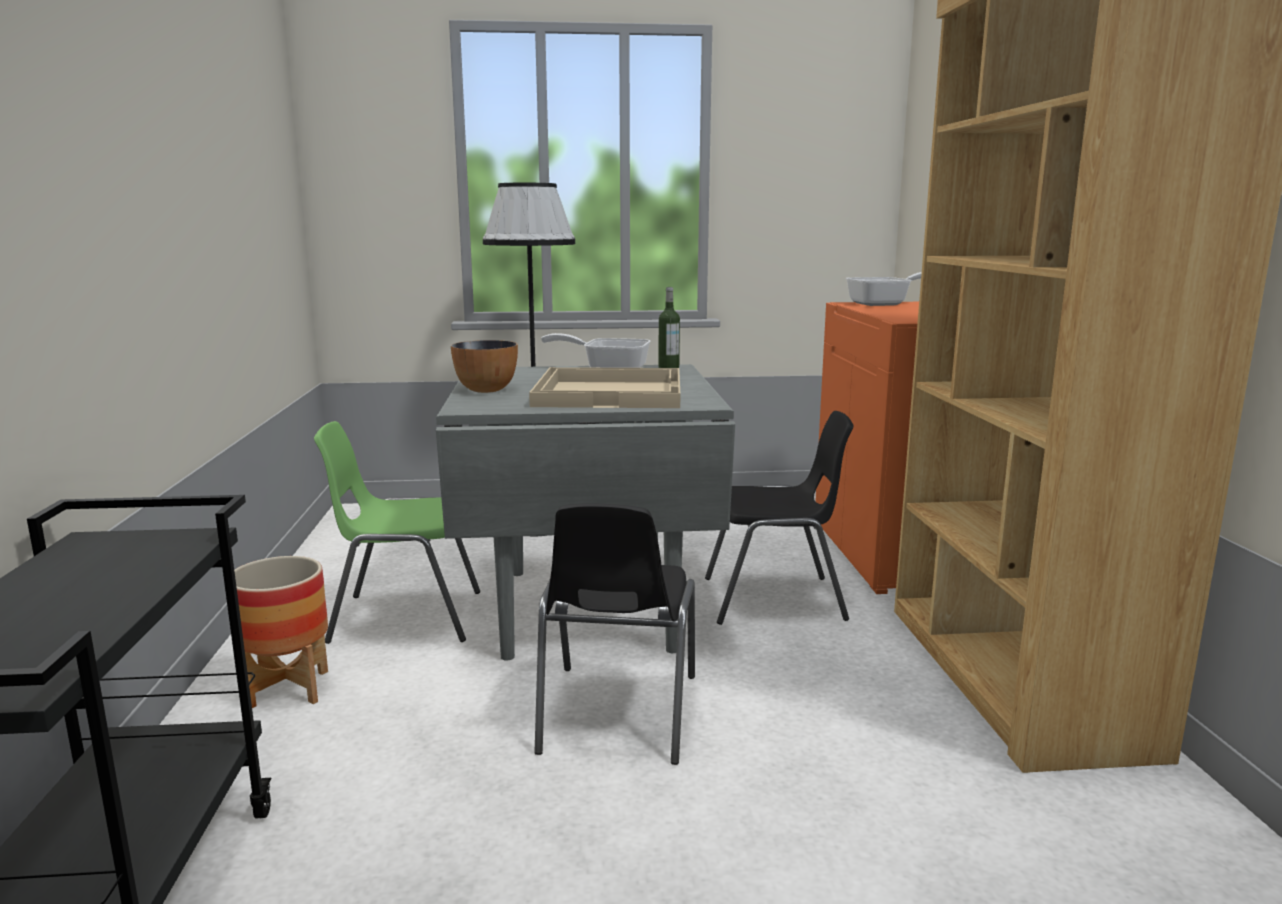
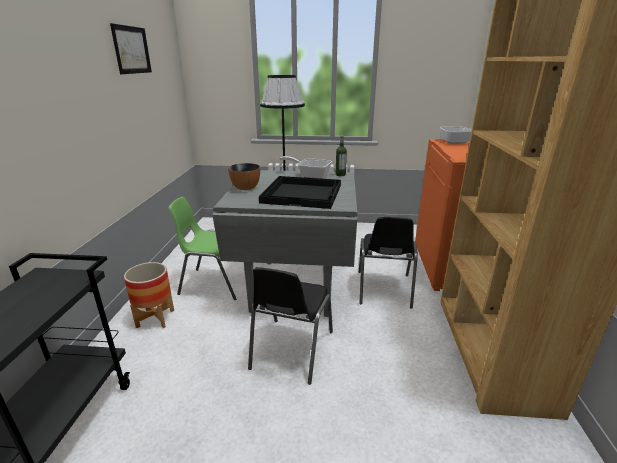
camera: 10 degrees right, 10 degrees up
beige tray [529,367,680,408] -> black tray [259,176,341,209]
black chair [705,411,853,625] -> black chair turned 90 degrees clockwise [359,217,418,309]
none -> picture [110,23,152,74]

